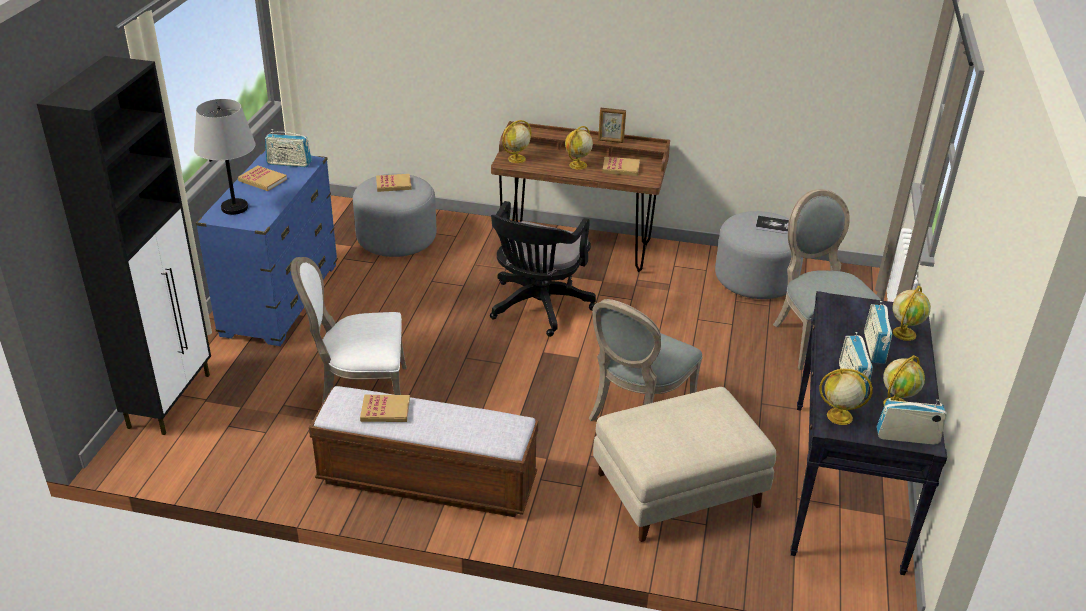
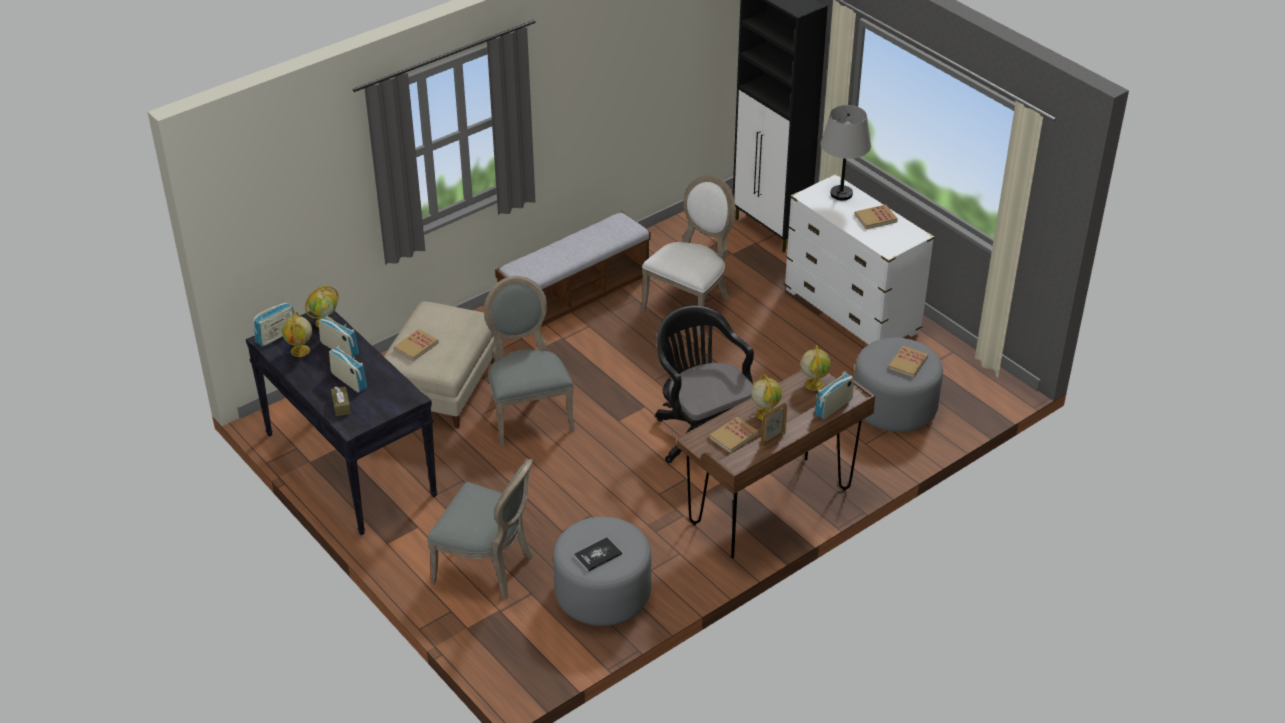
camera: 130 degrees right, 5 degrees up
blue dresser [196,149,338,346] -> white dresser [785,174,934,345]
radio [265,129,312,167] -> radio moved to [815,371,854,419]
book [360,395,410,422] -> book moved to [393,329,439,361]
globe [893,286,931,341] -> brown tissue box [331,386,351,416]

